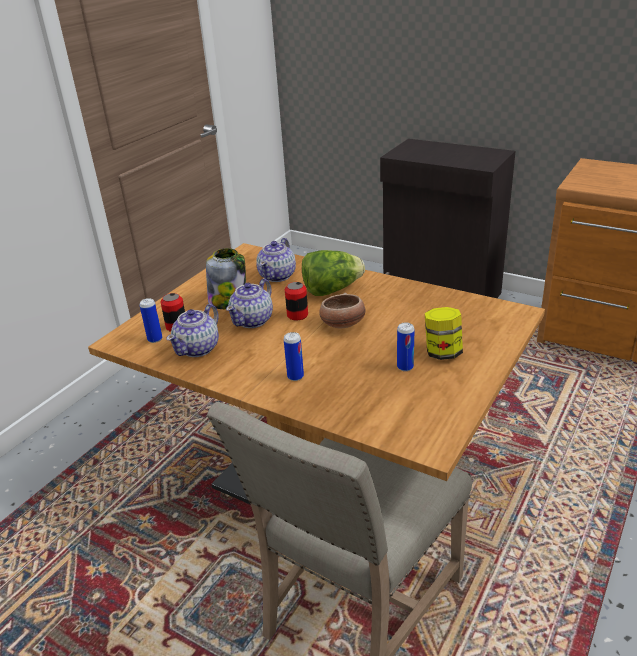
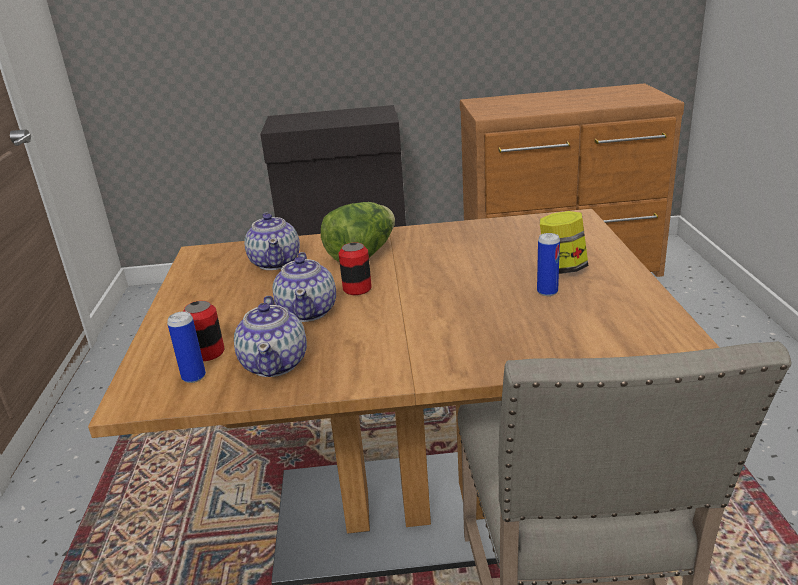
camera: 35 degrees left, 5 degrees down
jar [206,248,246,309] -> none
can [284,332,304,381] -> none
bowl [320,293,366,328] -> none

